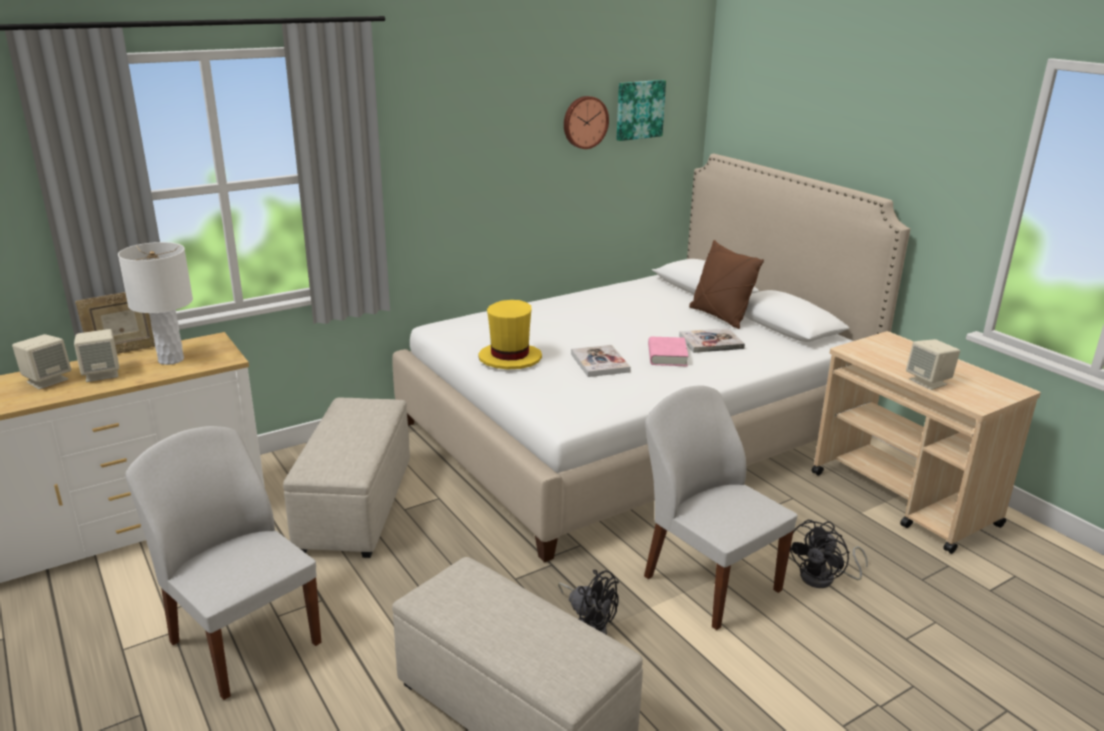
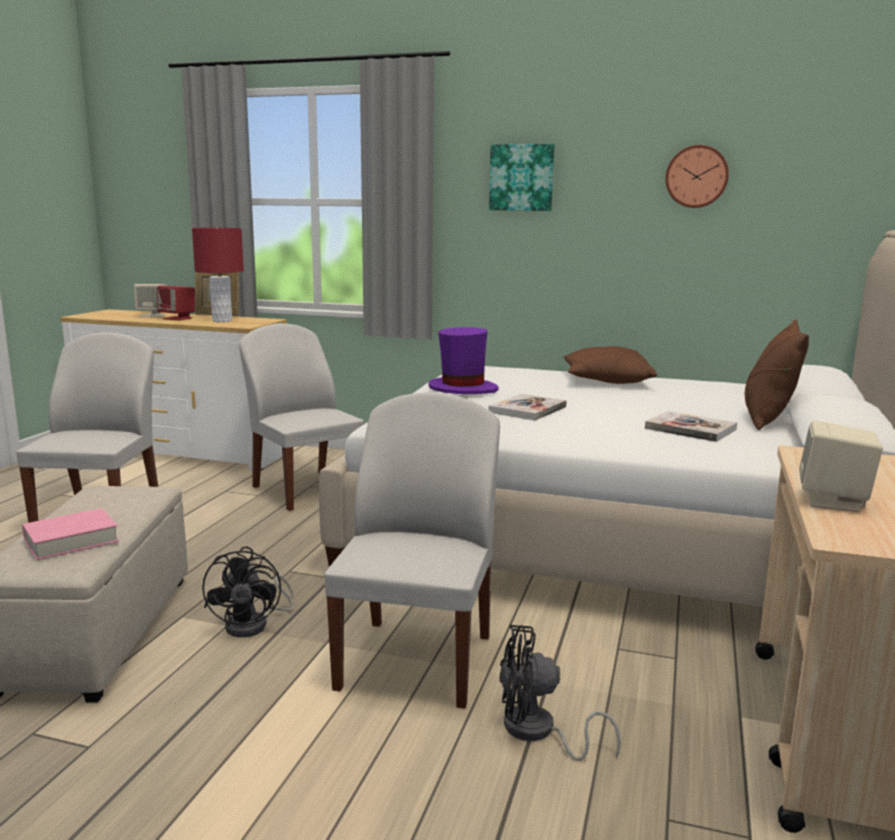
camera: 50 degrees right, 10 degrees down
beige speaker [74,329,119,382] -> red speaker [157,286,195,320]
white table lamp [118,242,193,365] -> red table lamp [192,228,244,322]
beige ottoman [283,398,410,558] -> white chair [239,323,364,511]
yellow hat [478,300,542,369] -> purple hat [428,327,499,394]
picture [616,80,666,141] -> picture moved to [489,144,555,211]
pink book [648,337,688,366] -> pink book moved to [22,508,119,560]
none -> brown pillow [563,346,658,384]

